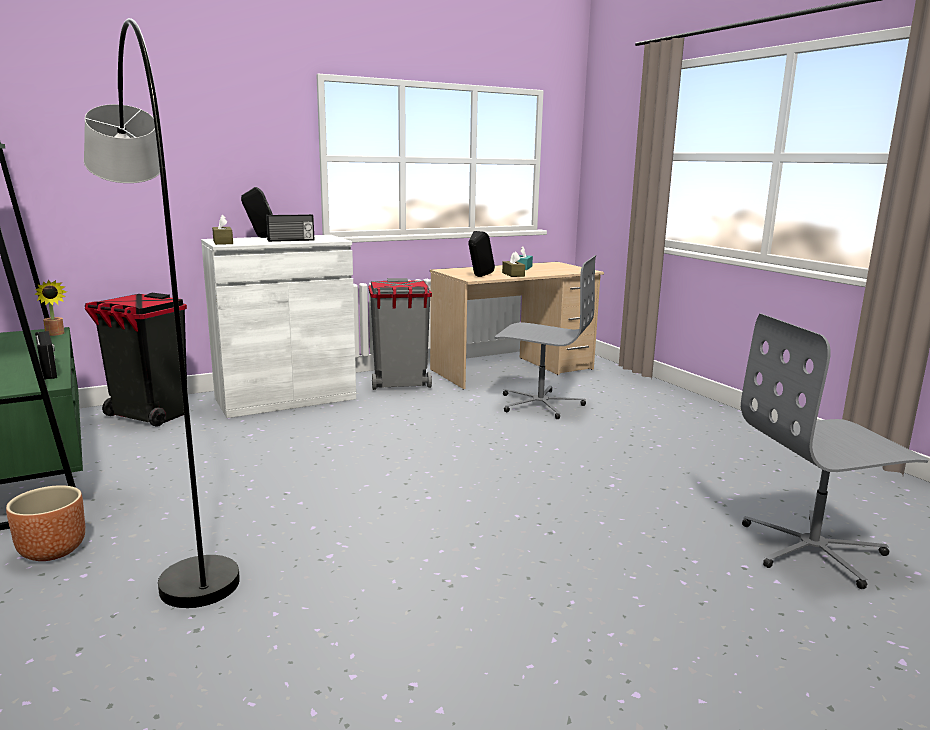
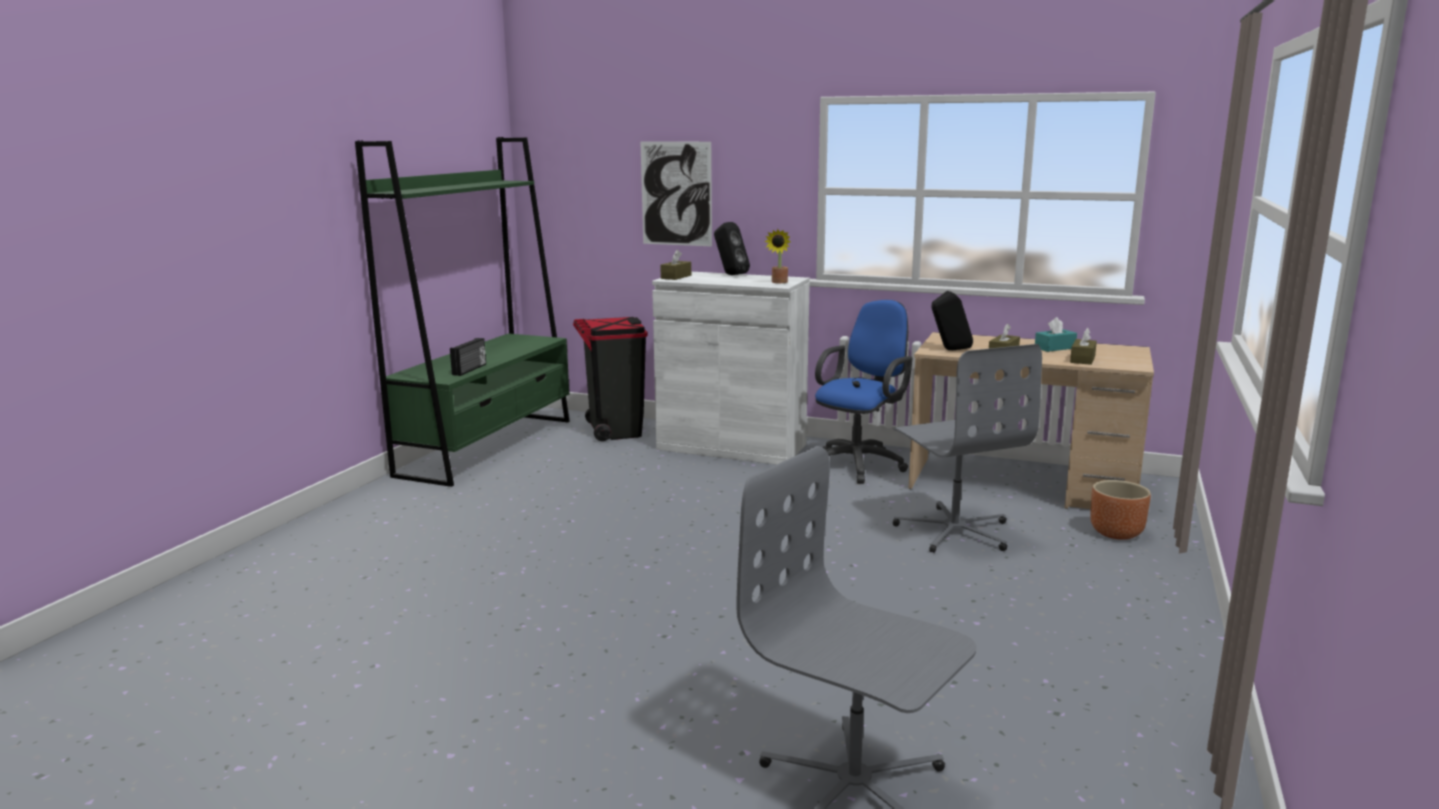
camera: 50 degrees right, 0 degrees up
brown planter [6,485,85,561] -> brown planter moved to [1090,480,1151,540]
potted plant [34,280,67,336] -> potted plant moved to [764,229,791,283]
grey floor lamp [84,18,240,608] -> none
radio [266,214,314,242] -> none
grey trash can [368,278,432,390] -> blue office chair [815,300,912,484]
none -> picture [641,142,712,247]
none -> brown tissue box [1070,328,1097,365]

